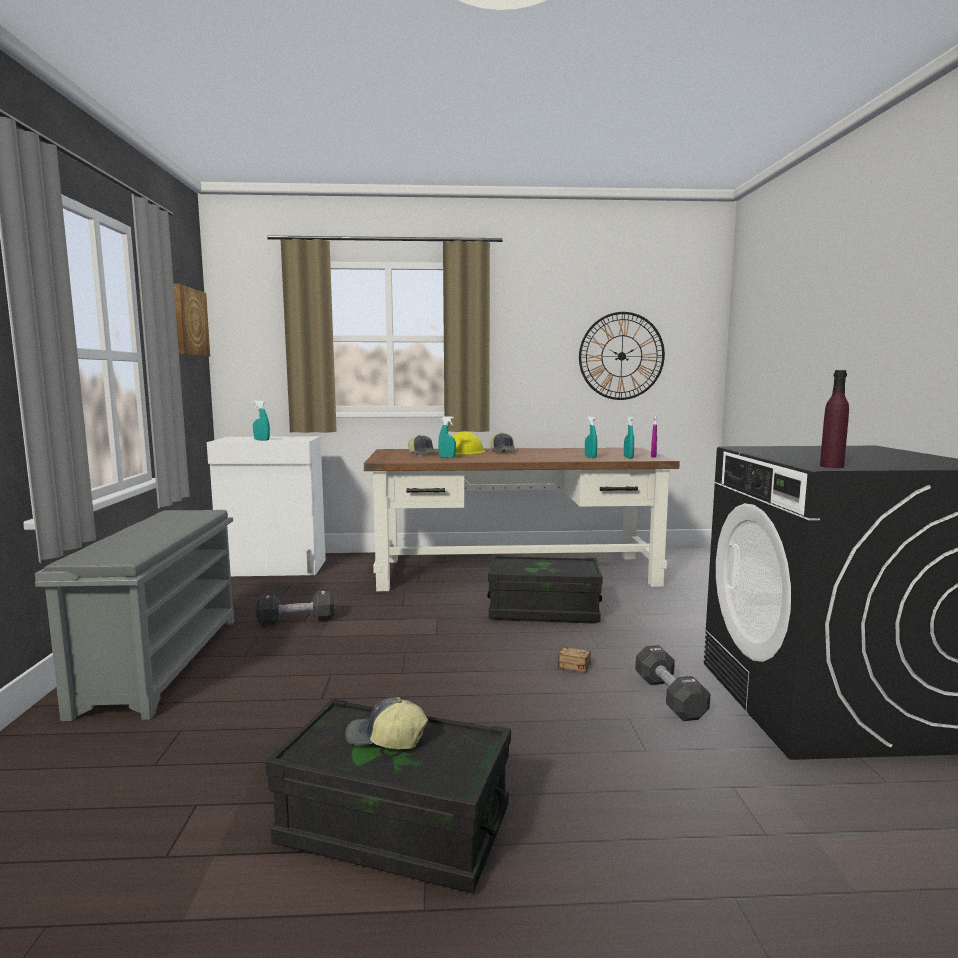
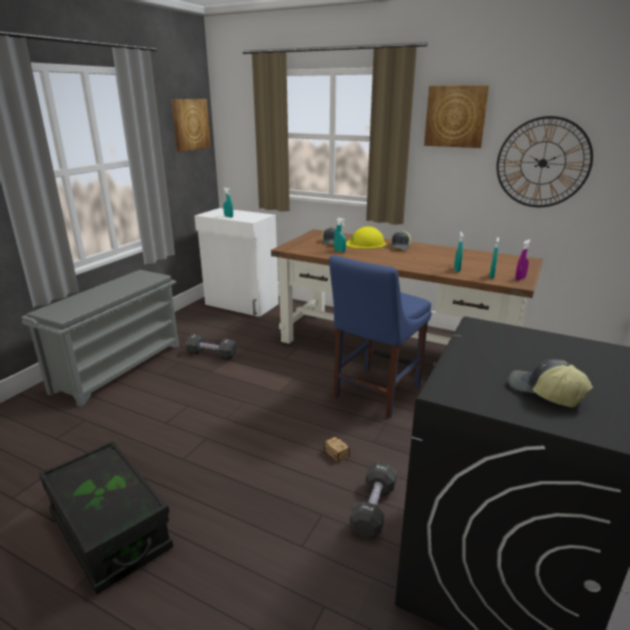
camera: 30 degrees right, 15 degrees up
cap [345,697,428,749] -> cap moved to [508,359,593,407]
black storage box [487,555,603,624] -> blue chair [329,255,432,418]
purple bottle [820,370,849,468] -> none
none -> picture [424,85,489,148]

